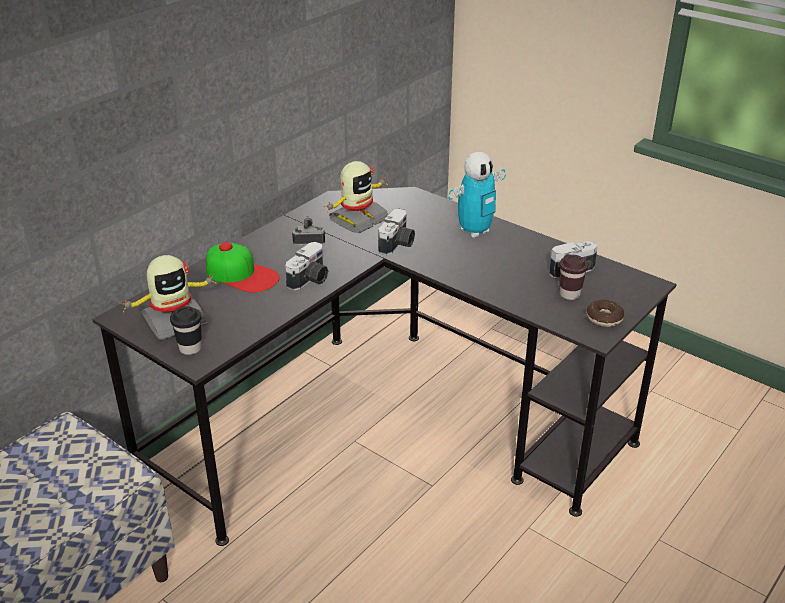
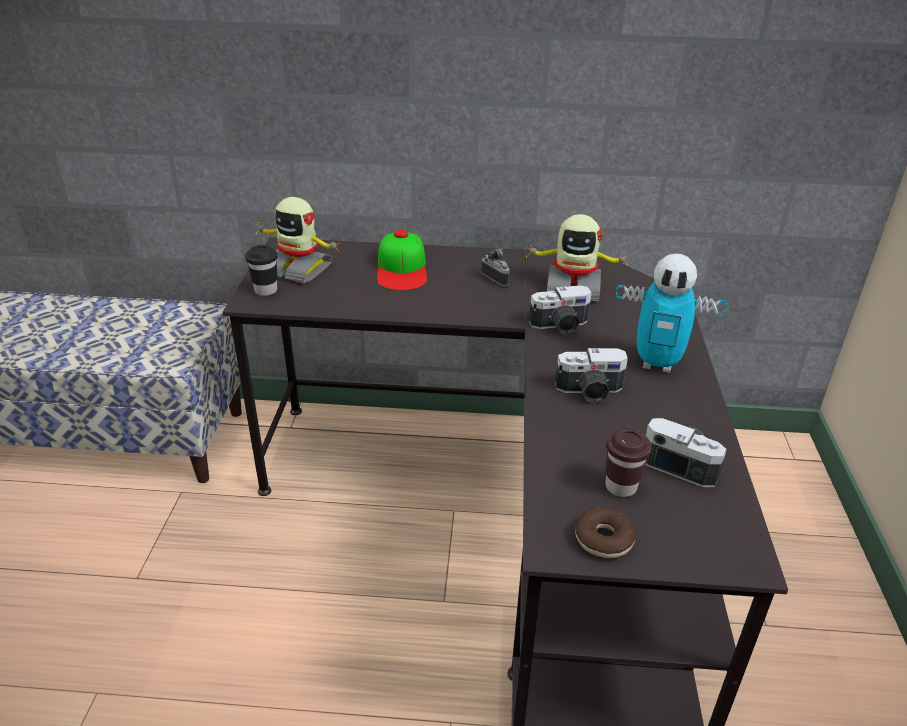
camera: 55 degrees right, 0 degrees up
camera [285,242,328,291] -> camera moved to [555,348,628,403]

